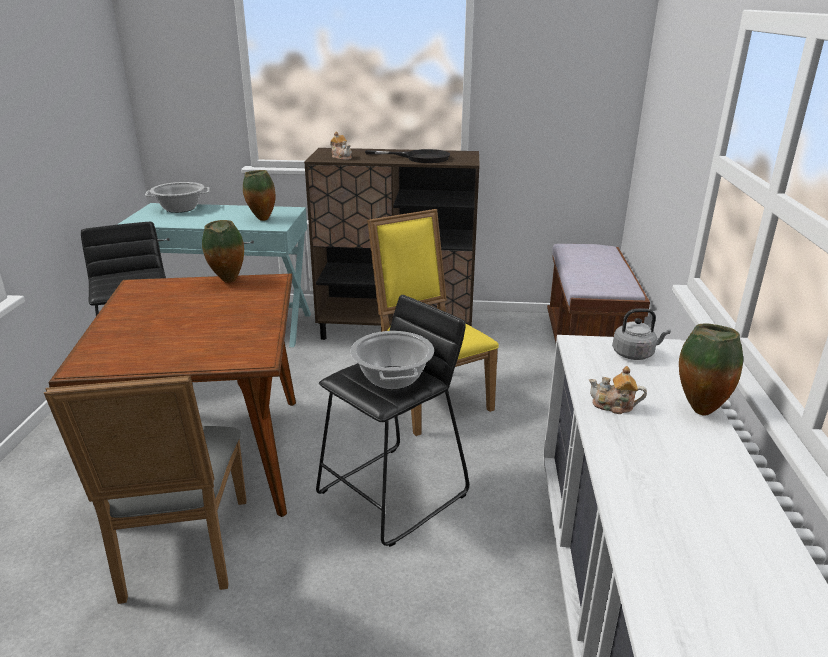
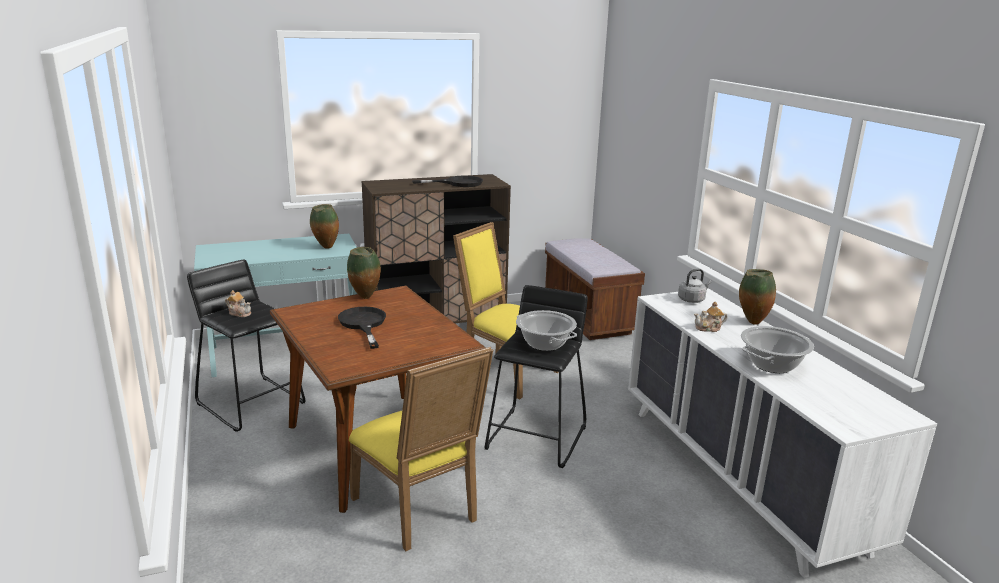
camera: 25 degrees left, 5 degrees down
grey chair [44,376,246,604] -> yellow chair [349,347,494,551]
cooking pot [145,182,210,213] -> cooking pot moved to [741,326,814,373]
teapot [330,131,352,160] -> teapot moved to [225,290,251,317]
none -> black frying pan [338,307,386,349]

